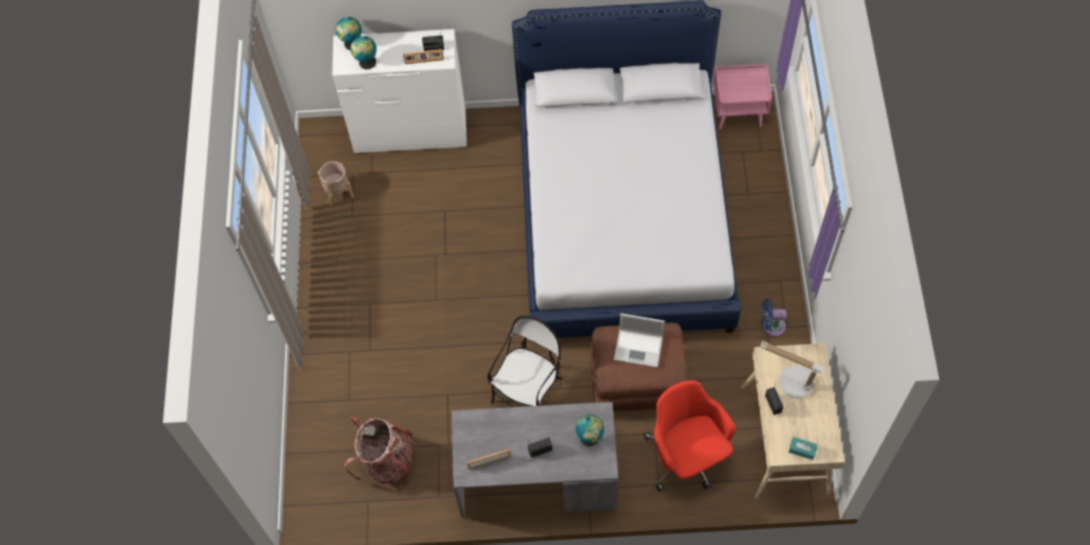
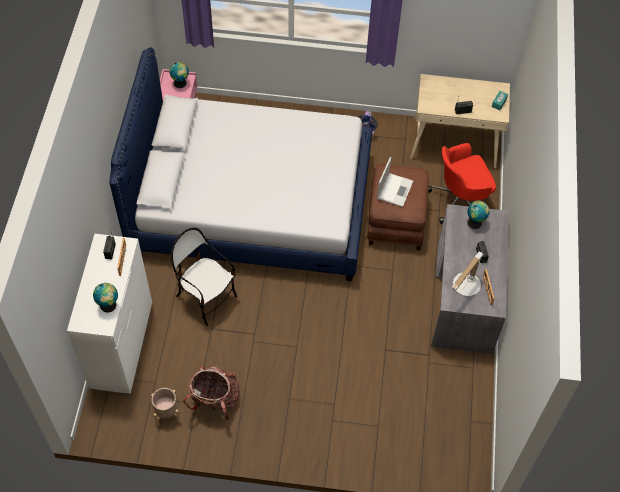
camera: 85 degrees left, 5 degrees down
globe [336,17,362,50] -> globe moved to [169,62,189,88]
backpack [344,416,415,484] -> backpack moved to [183,366,240,420]
chair [487,316,562,407] -> chair moved to [171,228,237,326]
table lamp [760,341,824,398] -> table lamp moved to [452,252,483,297]

